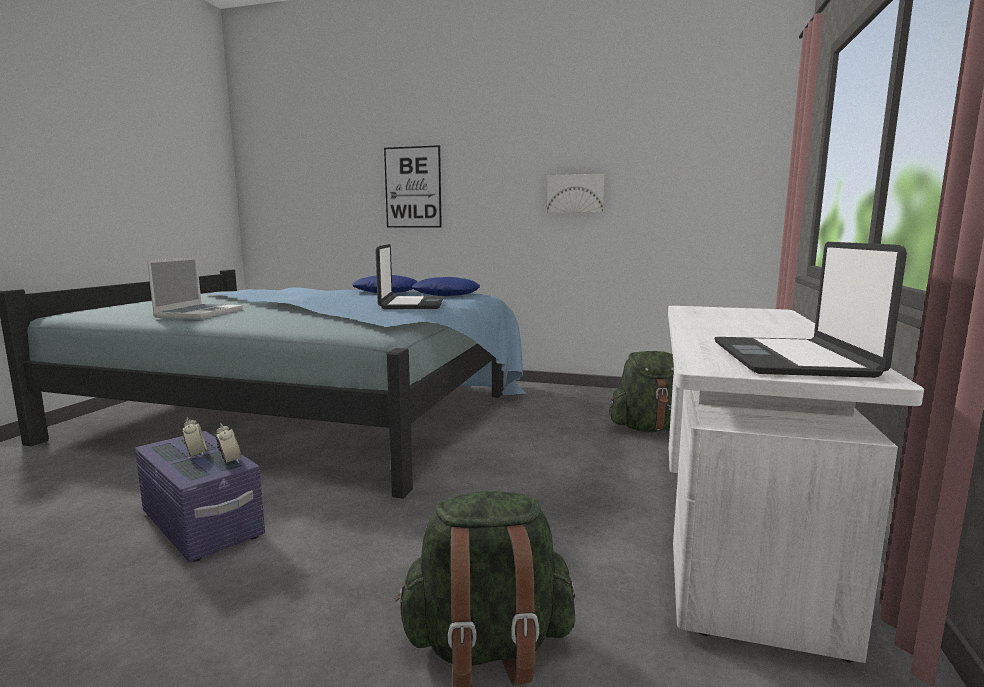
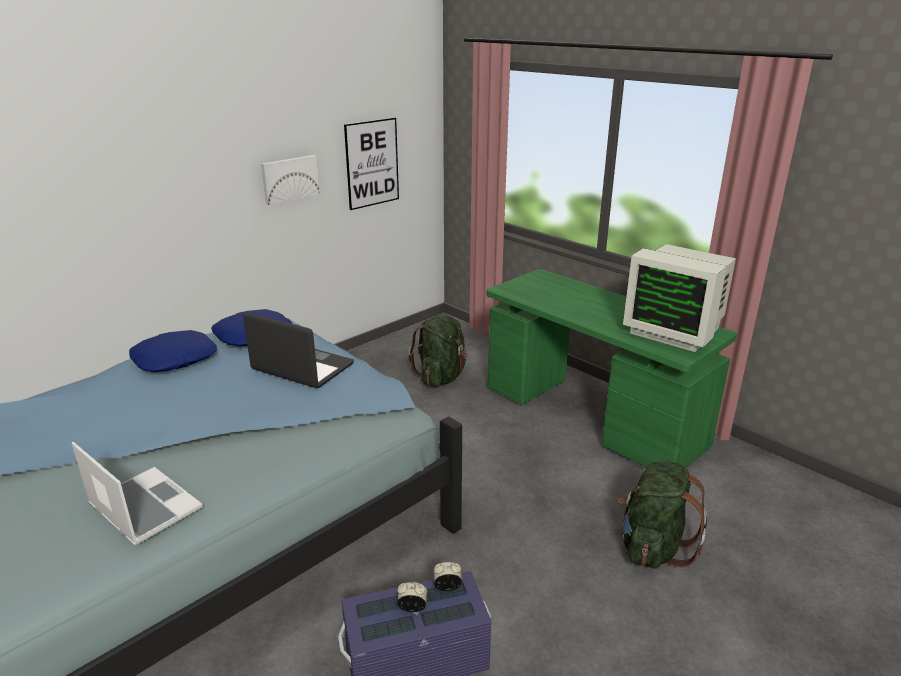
camera: 60 degrees left, 15 degrees up
picture [384,145,442,227] -> picture moved to [344,118,399,210]
white desk [668,306,924,663] -> green desk [487,269,737,468]
laptop [714,242,907,378] -> monitor [623,244,736,352]

